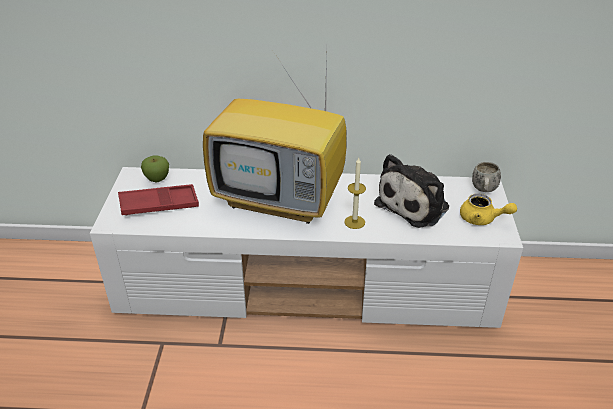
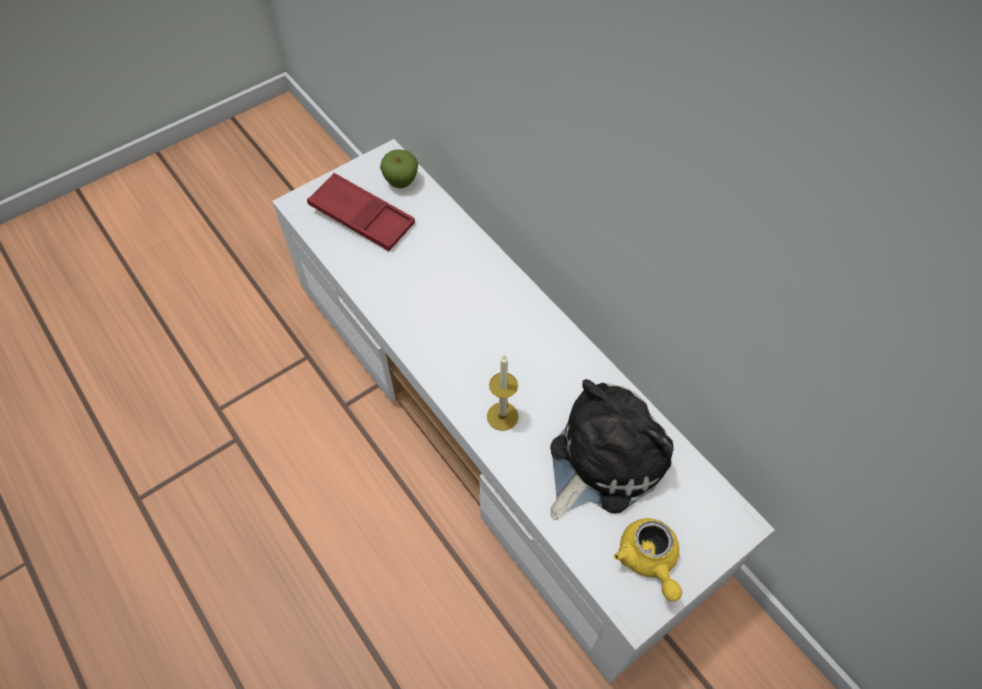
camera: 50 degrees right, 20 degrees up
television [203,53,346,224] -> none
plush toy [374,154,449,228] -> plush toy turned 135 degrees clockwise [550,379,673,520]
white mug [472,162,501,192] -> none

